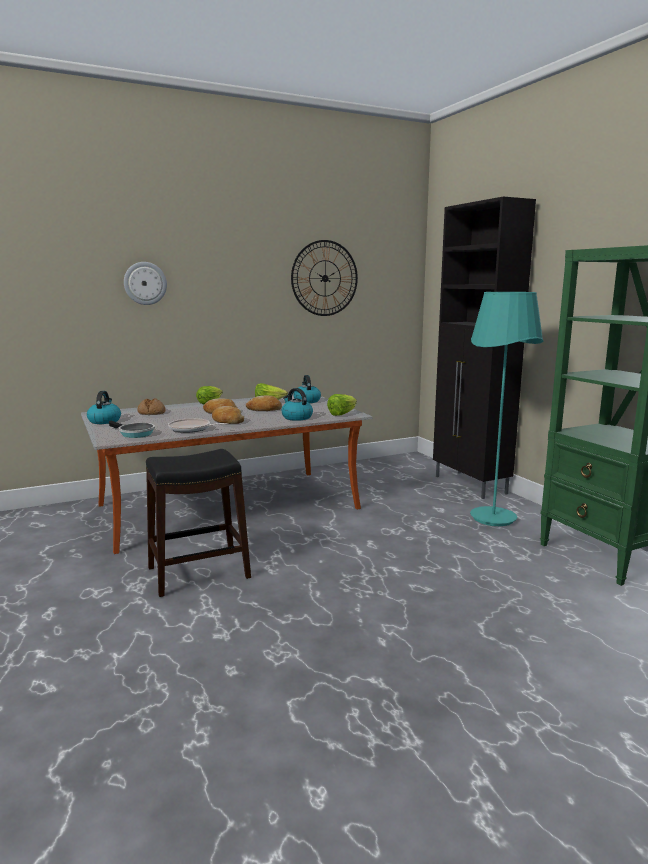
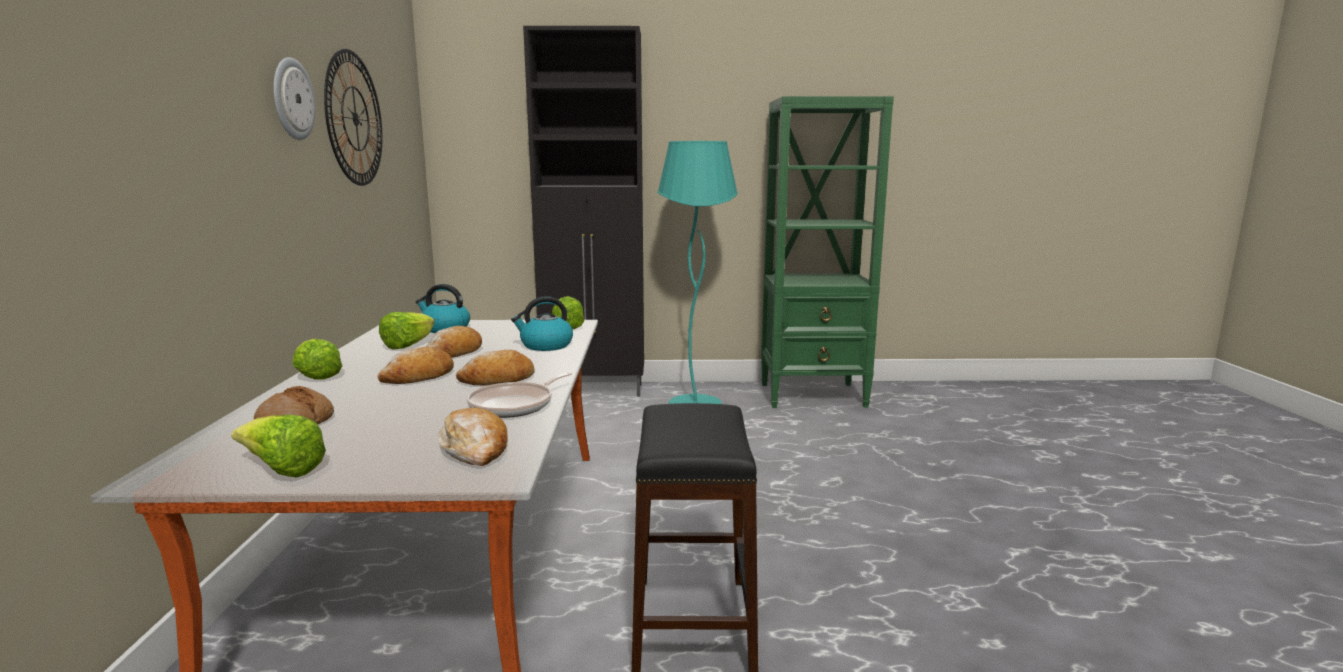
camera: 65 degrees left, 0 degrees up
kettle [87,391,121,424] -> lettuce [231,415,326,478]
frying pan [109,421,155,438] -> bread [438,408,507,466]
wall clock [124,262,167,305] -> wall clock moved to [273,57,315,140]

